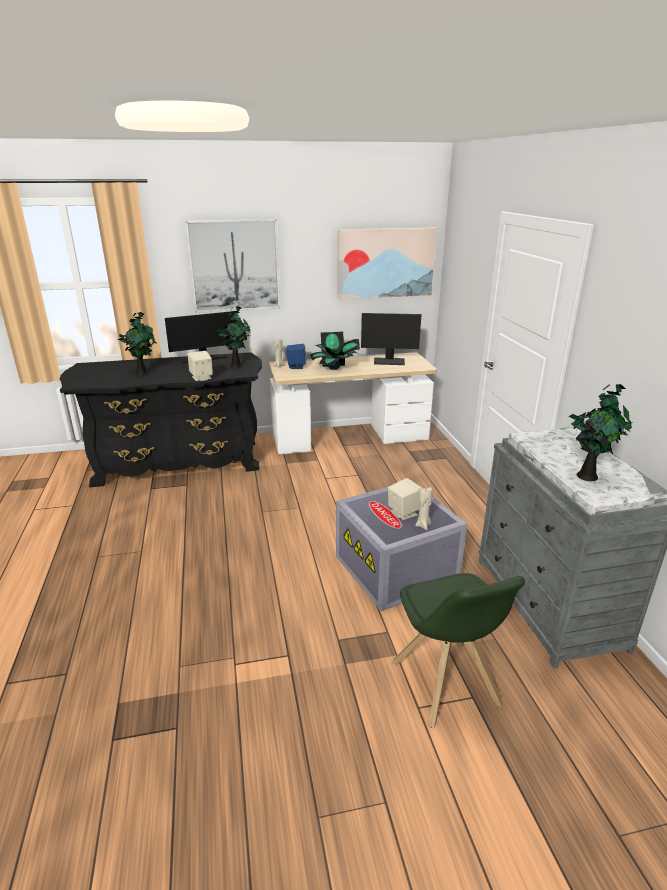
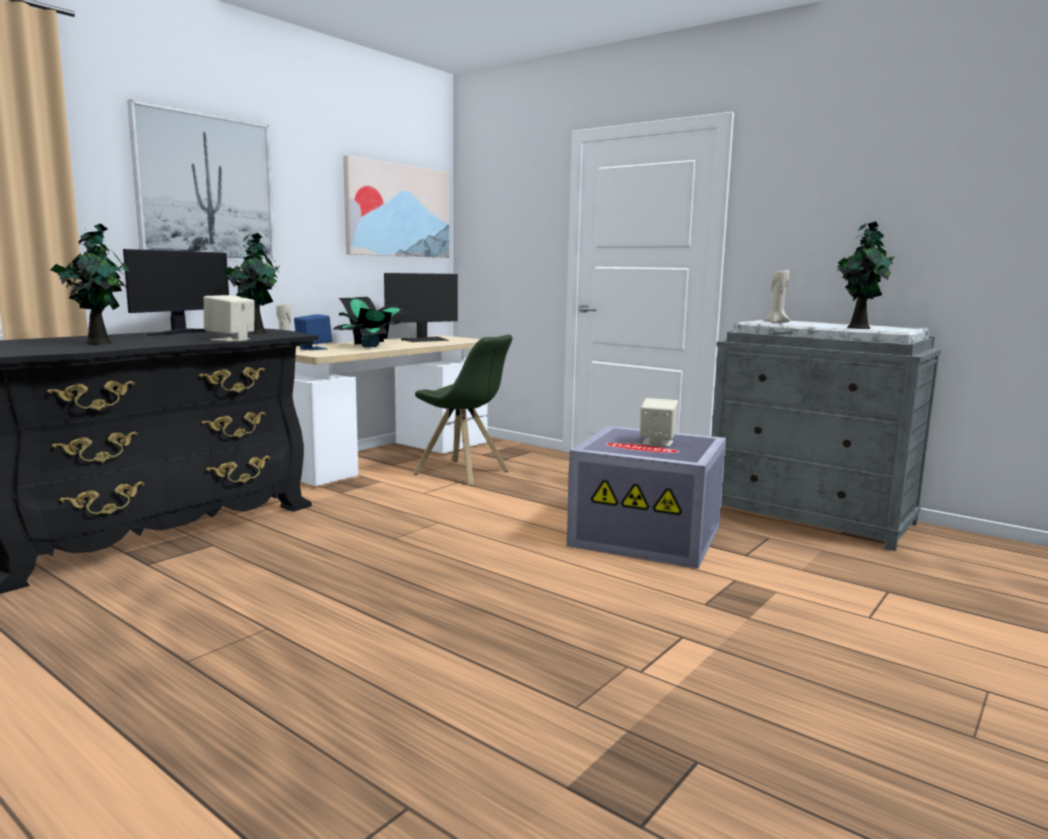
camera: 40 degrees left, 15 degrees down
green chair [392,573,525,729] -> green chair moved to [413,335,513,486]
beige candle [415,487,433,530] -> beige candle moved to [764,270,790,323]

